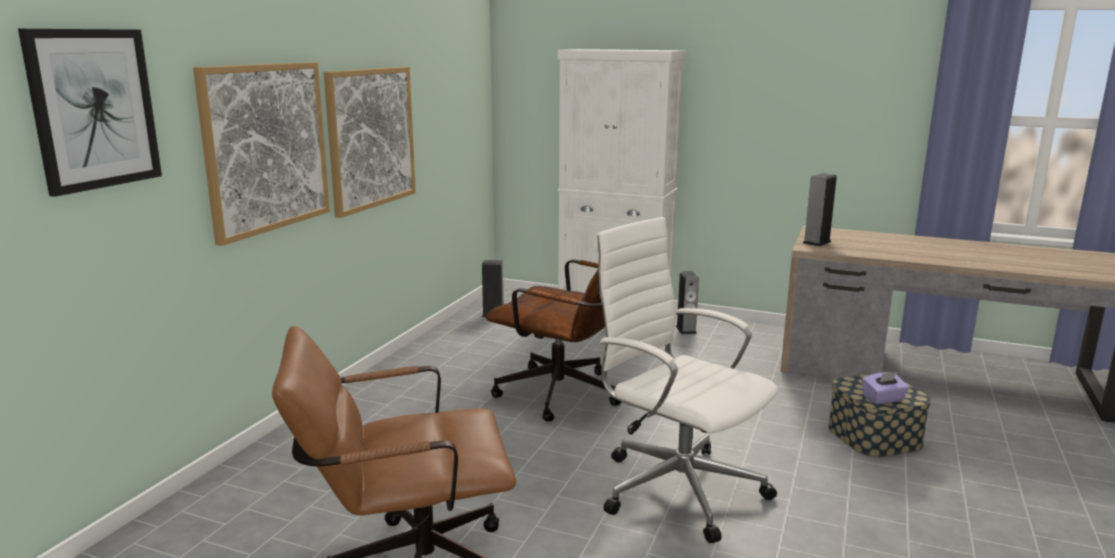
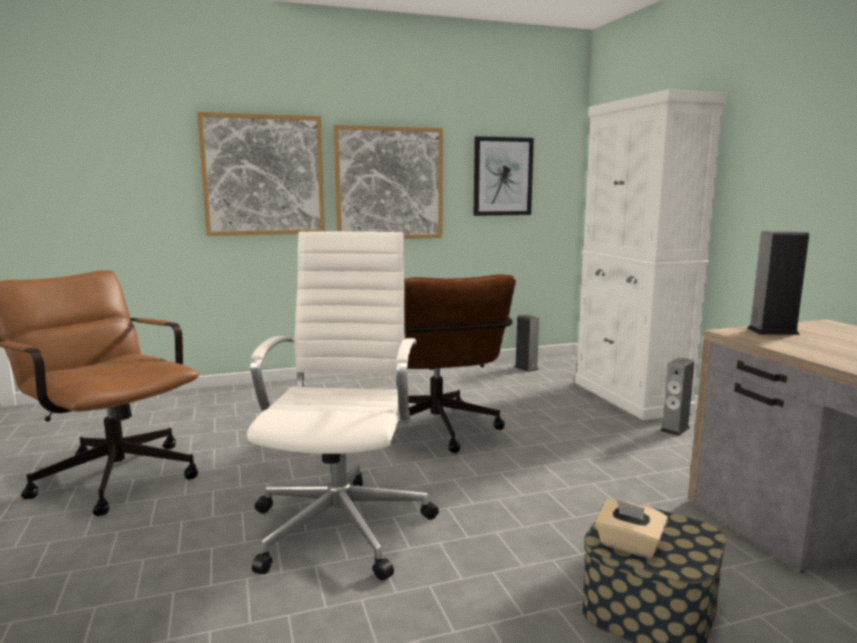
camera: 50 degrees right, 5 degrees down
picture [18,29,162,197] -> picture moved to [474,136,534,216]
purple tissue box [862,372,909,405] -> beige tissue box [595,500,668,558]

